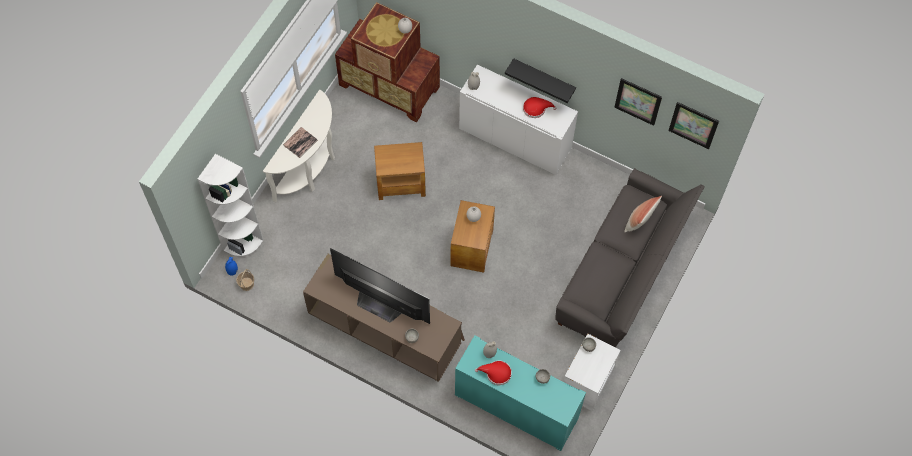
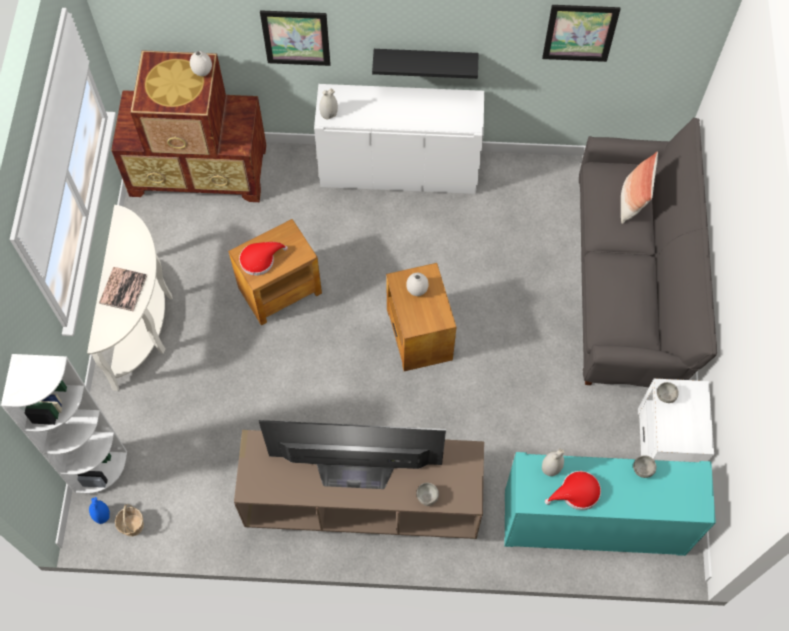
camera: 25 degrees left, 0 degrees up
red hat [523,97,556,118] -> red hat moved to [239,242,288,276]
picture [668,102,719,149] -> picture moved to [260,10,331,66]

